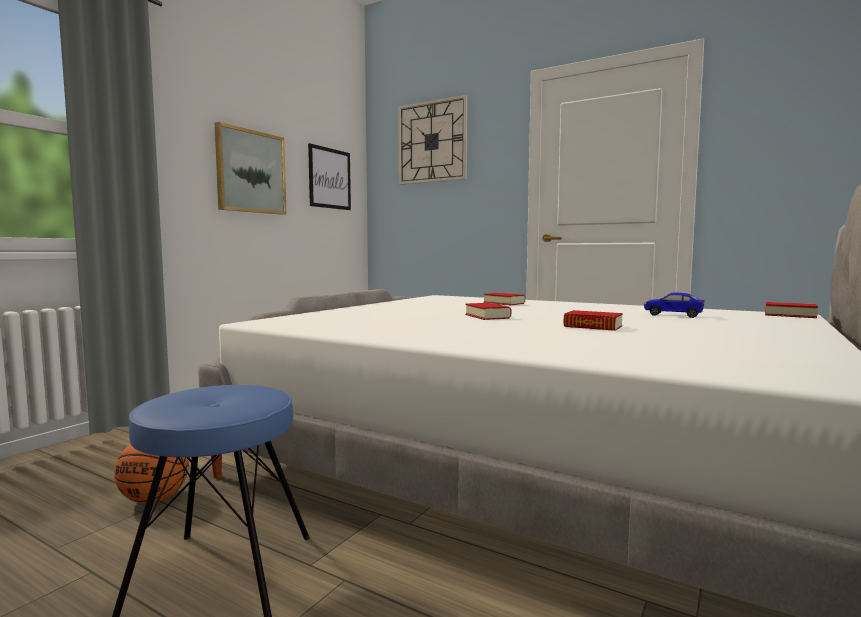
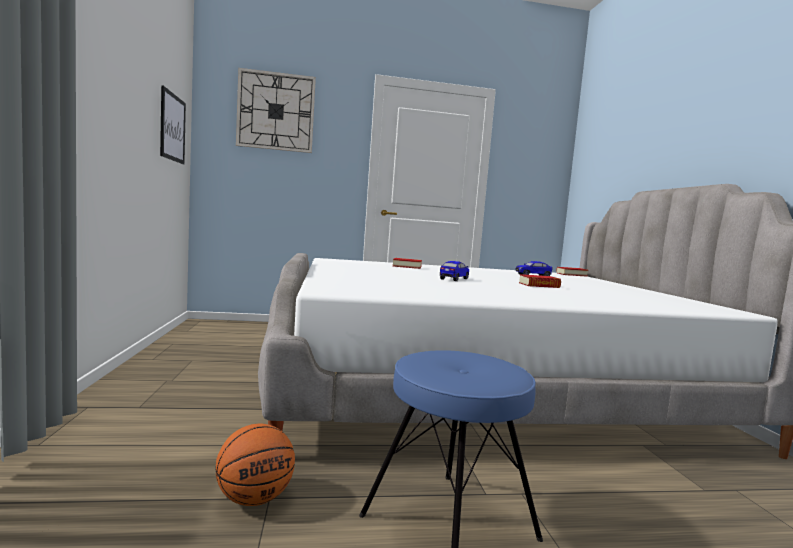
camera: 40 degrees left, 0 degrees up
picture [215,122,287,215] -> none
book [465,303,511,320] -> toy car [440,261,469,281]

